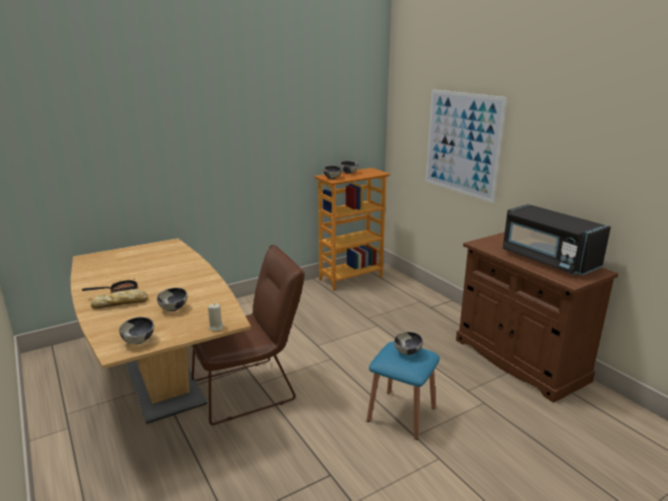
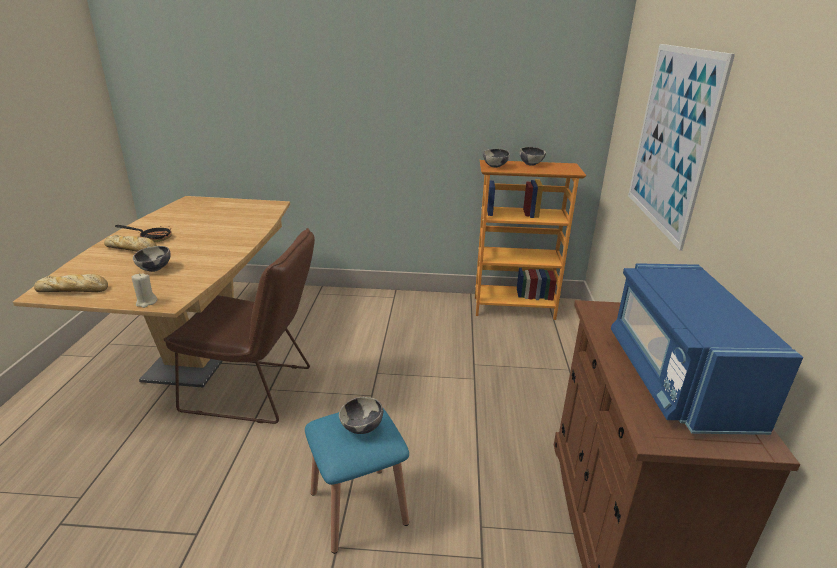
camera: 35 degrees right, 5 degrees up
bowl [119,317,154,344] -> bread [34,274,108,292]
black microwave [502,204,611,275] -> blue microwave [611,263,803,435]

